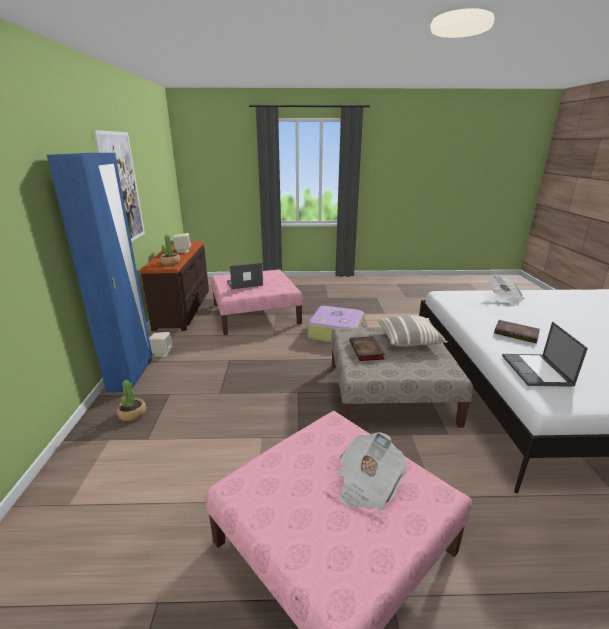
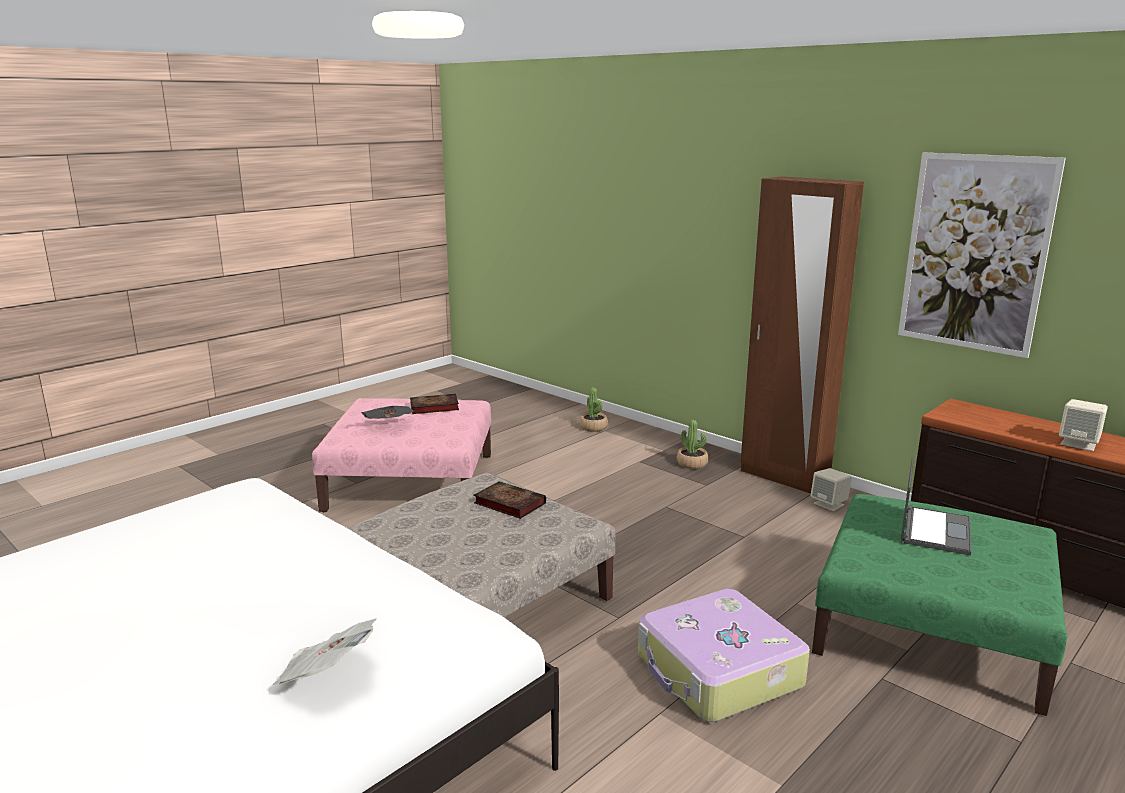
camera: 135 degrees right, 5 degrees down
blue wardrobe [47,153,152,392] -> brown wardrobe [741,176,864,494]
potted plant [160,235,180,265] -> potted plant moved to [580,387,608,432]
pink ottoman [211,269,303,335] -> green ottoman [812,494,1067,716]
pillow [377,315,447,347] -> none
book [494,320,540,344] -> book moved to [410,394,459,414]
laptop [502,322,588,387] -> none

